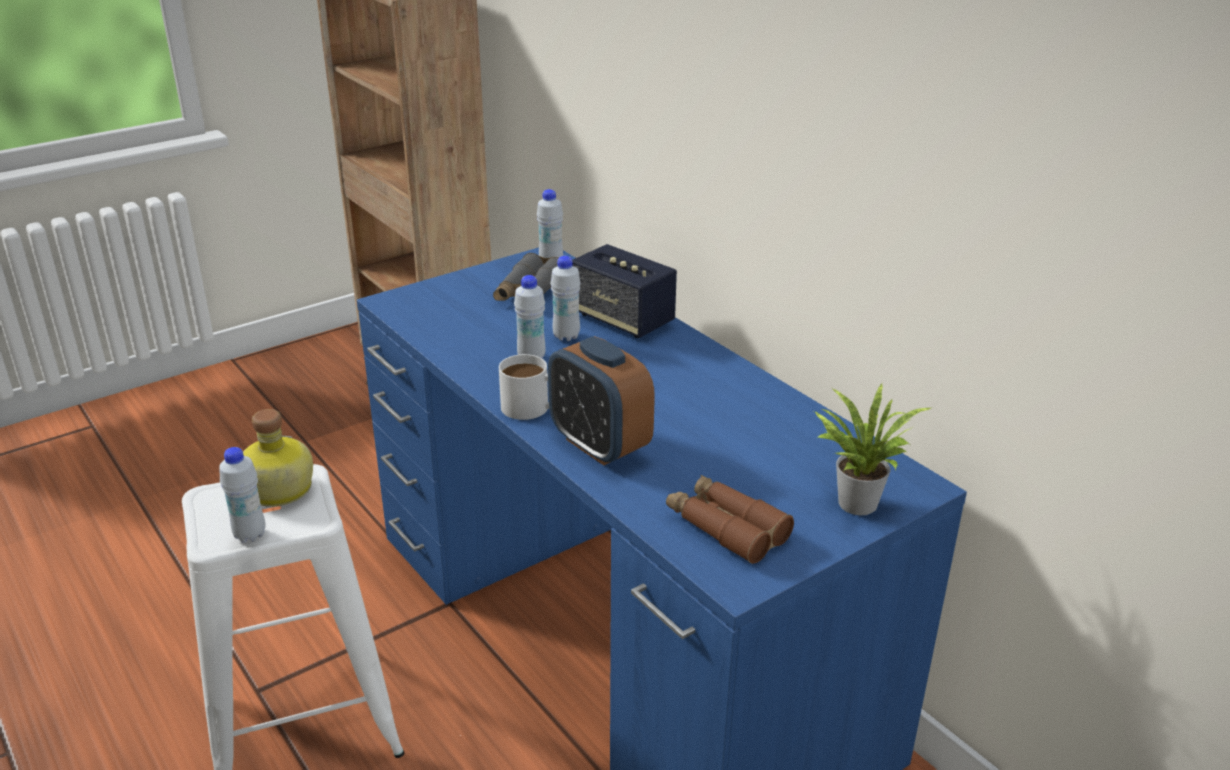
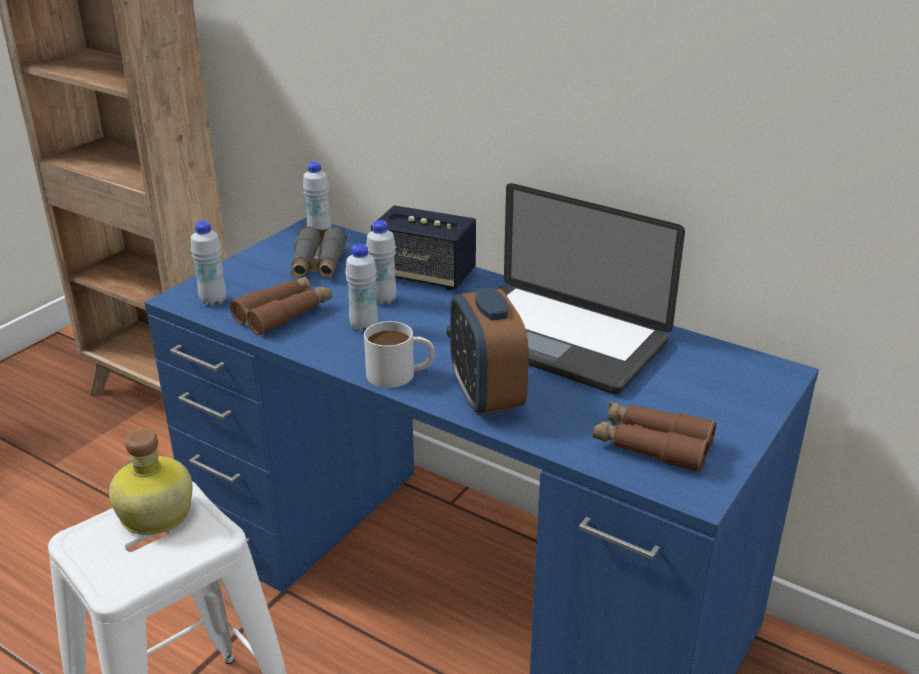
camera: 20 degrees left, 0 degrees up
white bottle [219,447,266,543] -> white bottle moved to [191,221,227,306]
alarm clock [548,336,655,465] -> alarm clock turned 45 degrees clockwise [450,287,529,415]
potted plant [814,384,931,515] -> none
none -> brown binoculars [230,276,332,335]
none -> laptop [446,183,685,394]

